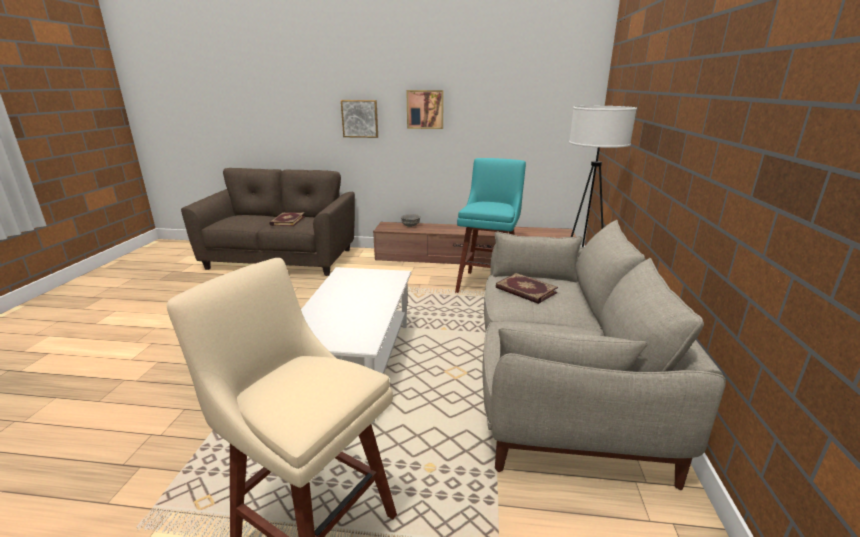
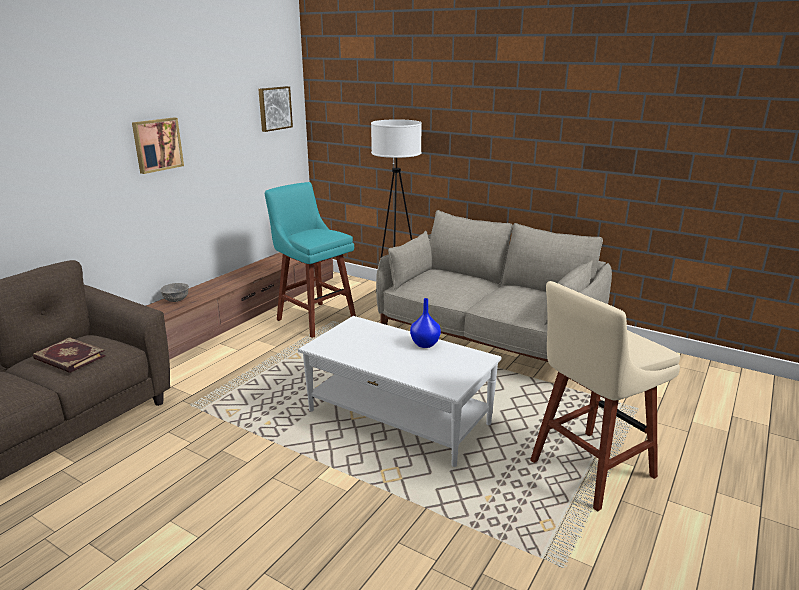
camera: 65 degrees left, 0 degrees up
picture [341,100,378,138] -> picture moved to [258,86,293,132]
book [496,273,558,304] -> none
none -> blue vase [410,298,441,348]

